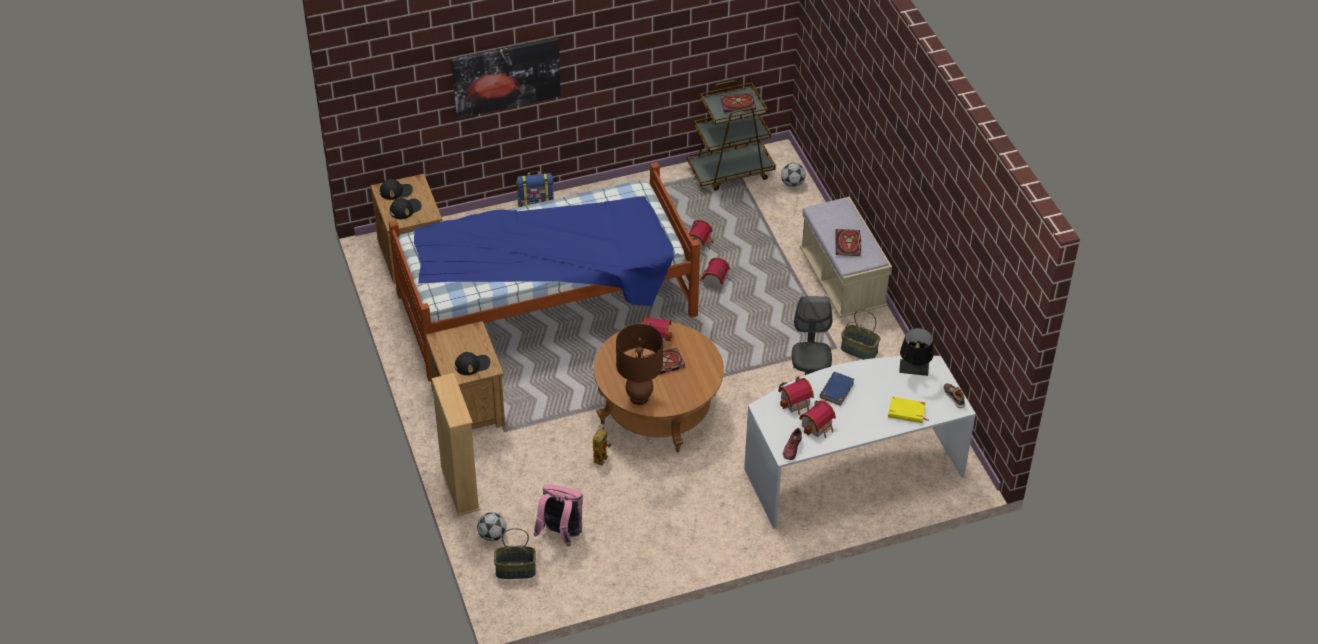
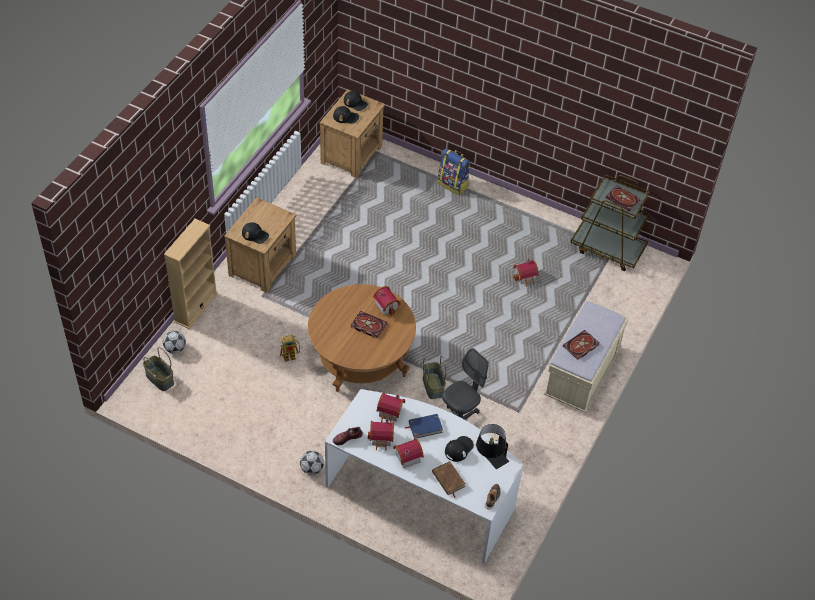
camera: 45 degrees right, 5 degrees up
bed [389,162,700,382] -> none
picture [451,37,561,118] -> none
pink backpack [533,484,583,547] -> none
brown table lamp [616,324,663,405] -> none
toy house [700,258,730,289] -> toy house moved to [393,438,424,468]
football [781,163,806,187] -> football moved to [300,450,324,475]
basket [841,309,880,360] -> basket moved to [423,355,446,399]
yellow book [888,397,929,423] -> brown book [432,461,465,498]
none -> black cap [445,436,474,462]

